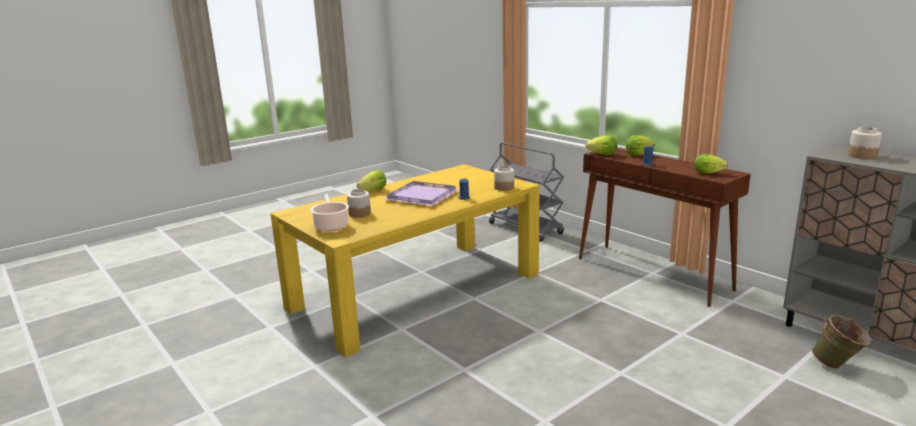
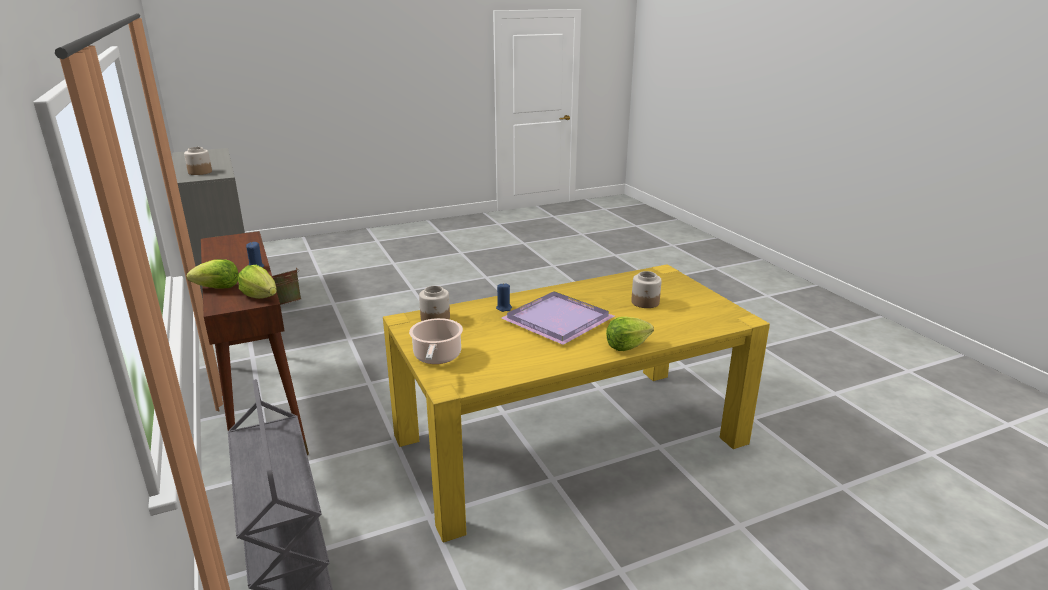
camera: 165 degrees left, 5 degrees up
cooking pot [310,194,349,232] -> cooking pot moved to [409,318,463,364]
lettuce [695,154,728,174] -> none

